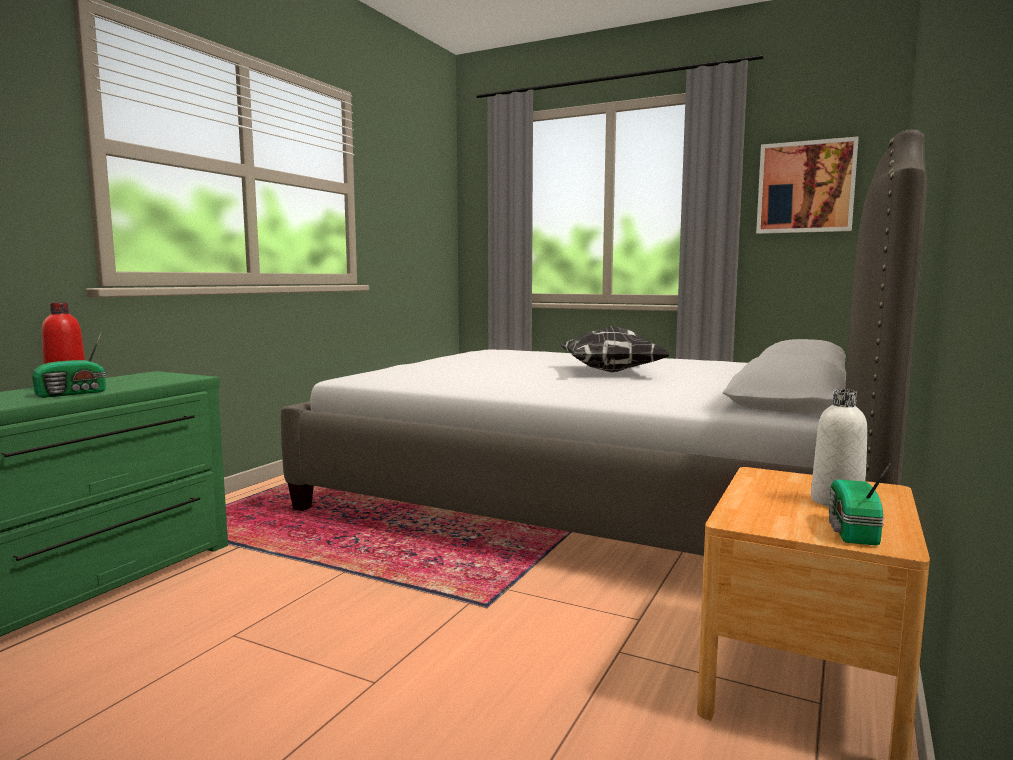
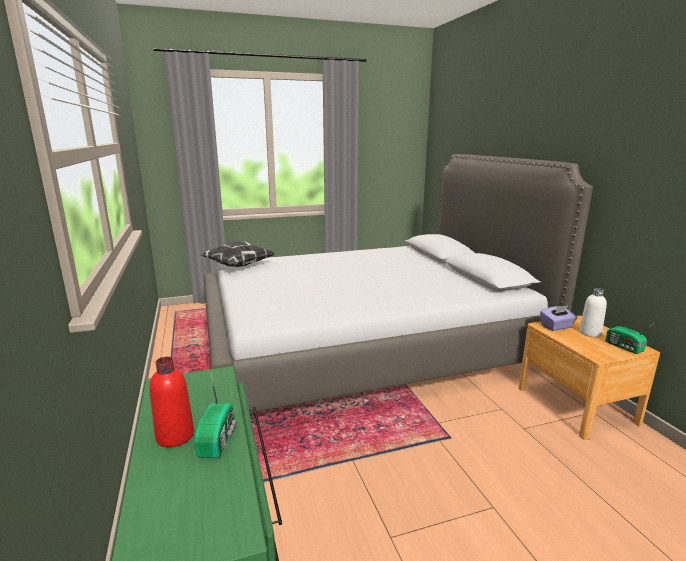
camera: 45 degrees left, 10 degrees up
pillow [560,326,670,372] -> pillow moved to [200,241,275,267]
picture [756,136,859,234] -> none
none -> purple tissue box [540,305,577,331]

